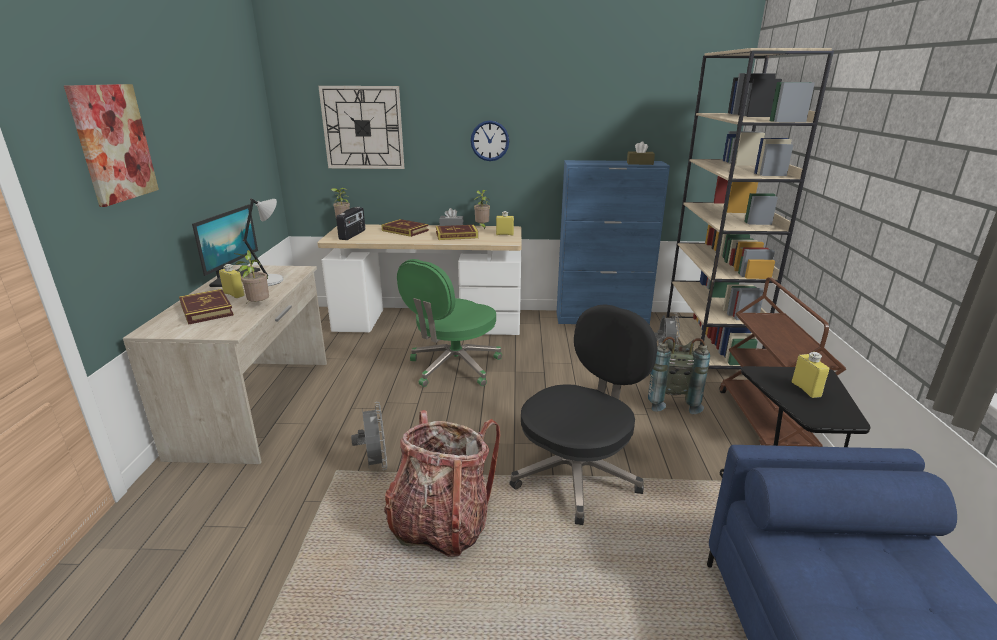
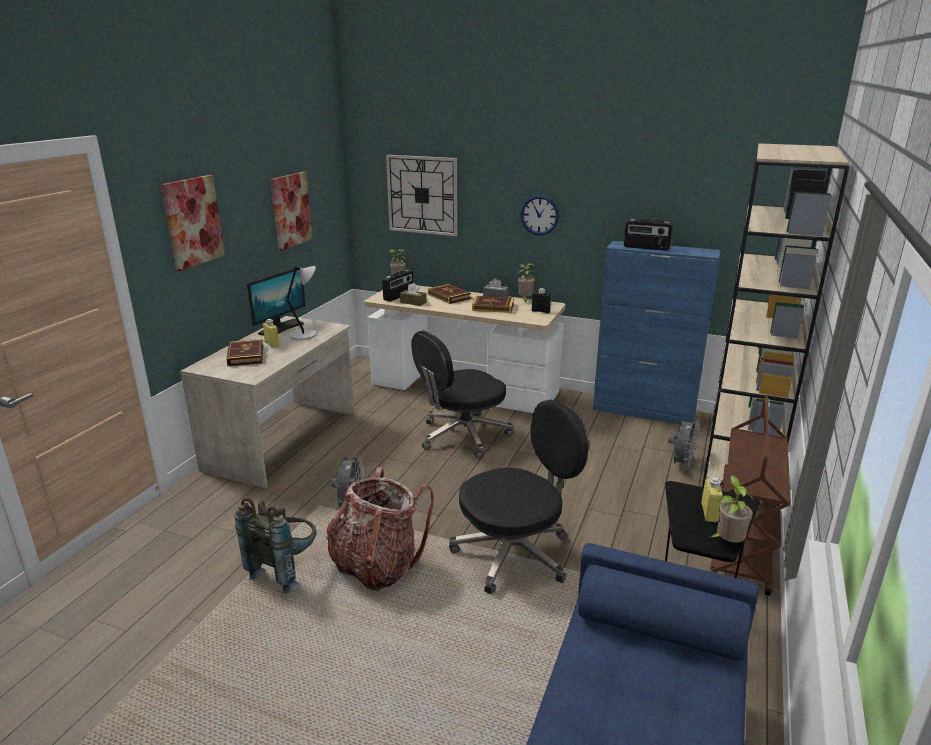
camera: 20 degrees right, 0 degrees up
potted plant [234,250,269,305] -> potted plant moved to [710,475,754,543]
green office chair [397,259,502,387] -> black office chair [411,331,513,459]
yellow bottle [496,211,514,236] -> black bottle [532,288,551,313]
brown tissue box [627,141,655,165] -> brown tissue box moved to [400,283,427,306]
grey backpack [648,336,710,414] -> grey backpack moved to [235,498,317,594]
none -> picture [270,172,313,251]
none -> radio [624,219,673,251]

